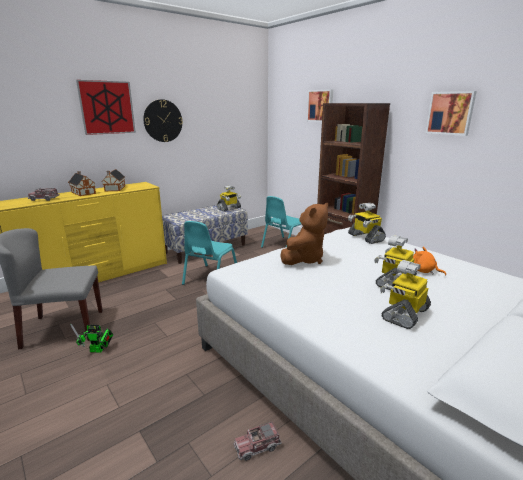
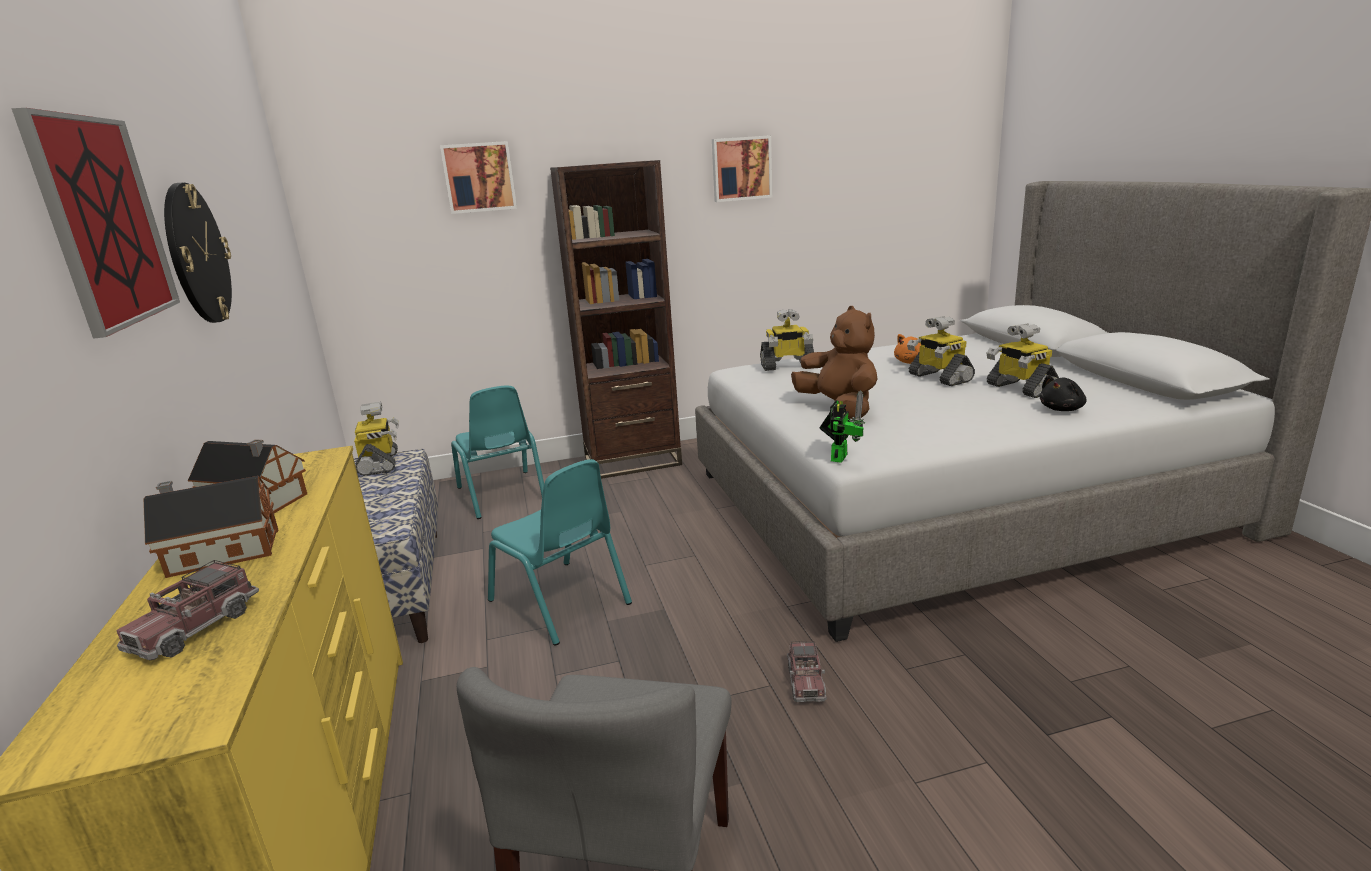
camera: 65 degrees left, 0 degrees up
toy robot [70,324,113,353] -> toy robot moved to [820,390,865,463]
toy truck [234,421,282,461] -> toy truck moved to [787,641,827,702]
none -> black plush toy [1040,375,1087,411]

